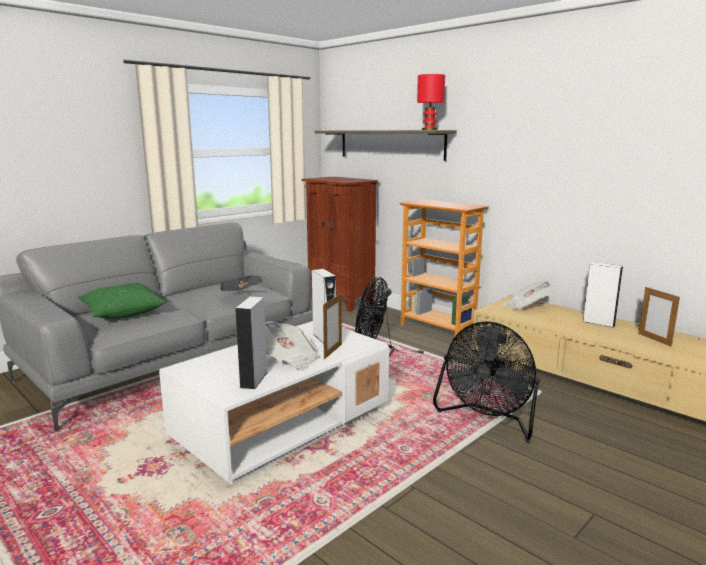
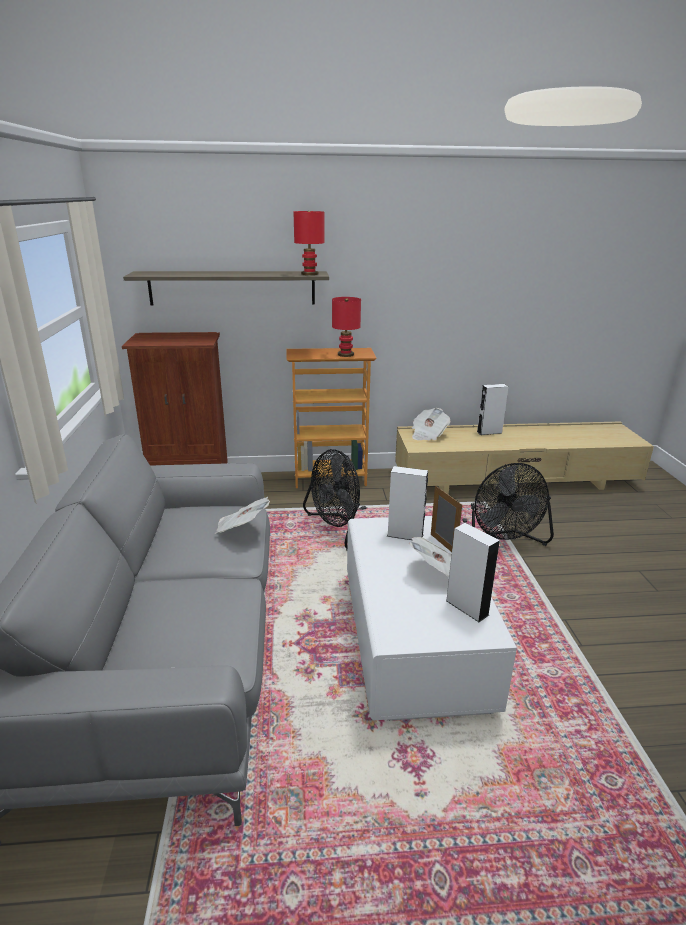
camera: 50 degrees left, 10 degrees up
green pillow [78,283,167,319] -> none
picture frame [638,287,680,347] -> none
none -> red table lamp [332,297,361,357]

